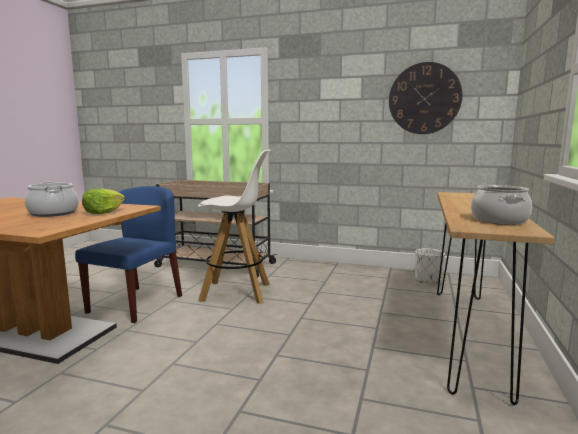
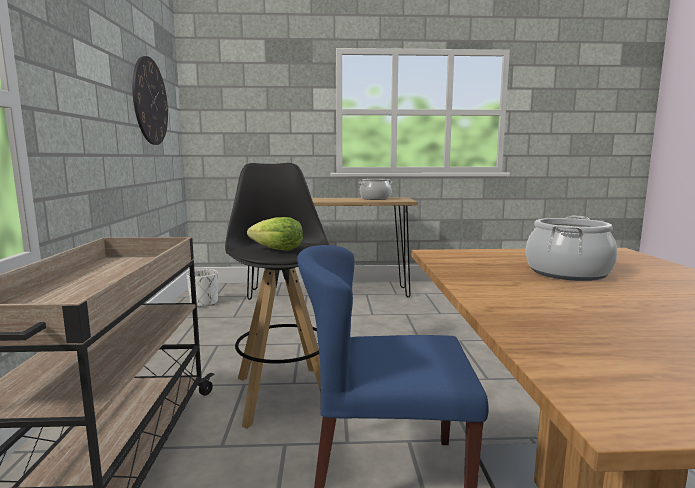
camera: 110 degrees left, 0 degrees up
lettuce [82,189,125,214] -> lettuce moved to [247,217,303,251]
white stool [198,149,271,304] -> black stool [225,163,329,429]

